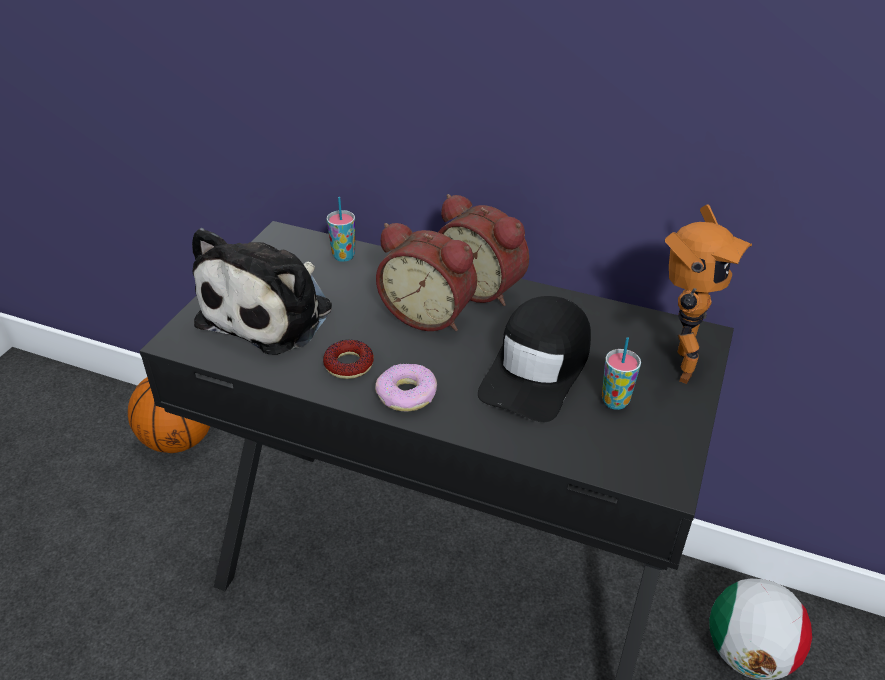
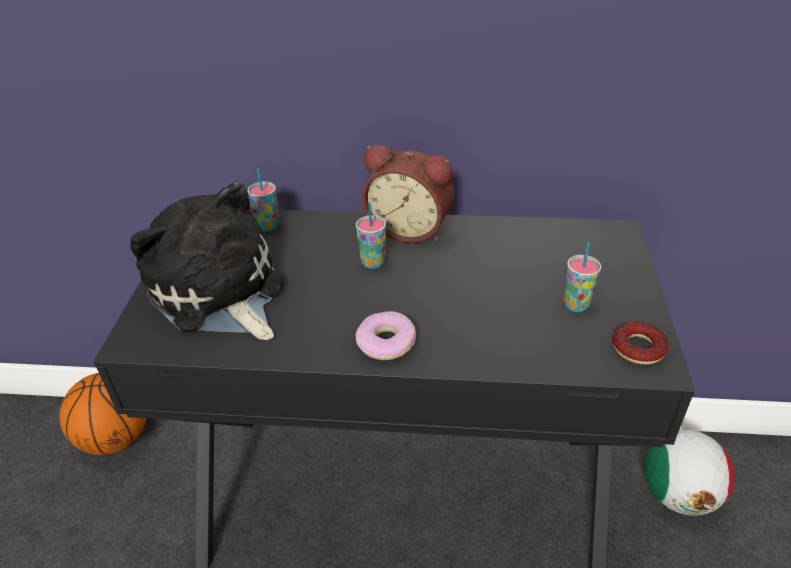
camera: 15 degrees left, 0 degrees up
plush toy [192,228,332,355] -> plush toy turned 135 degrees clockwise [130,181,284,340]
donut [323,340,374,379] -> donut moved to [613,321,668,365]
alarm clock [376,223,477,331] -> cup [356,202,386,269]
black cap [478,296,591,422] -> none
toy robot [665,204,752,384] -> none

